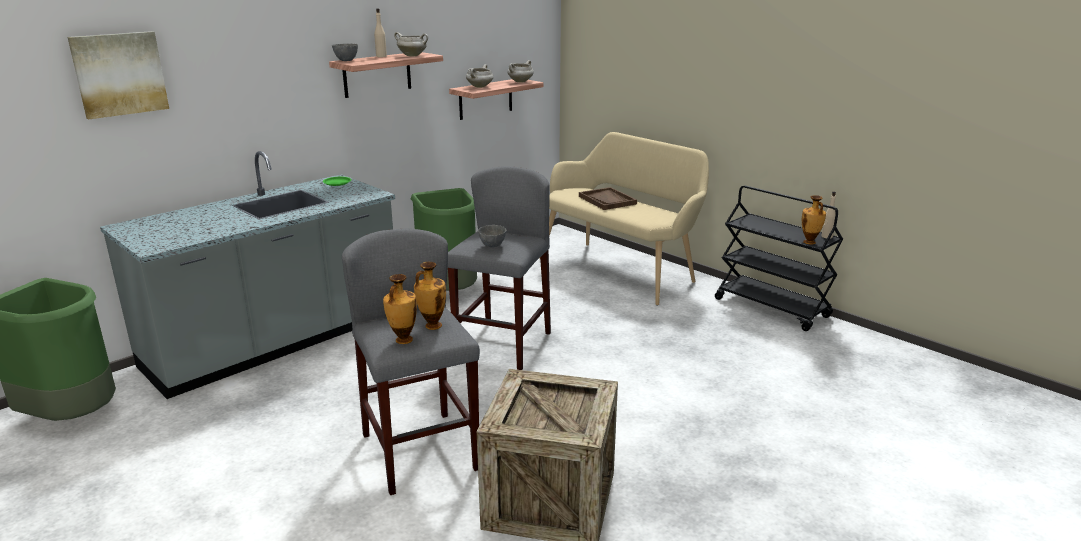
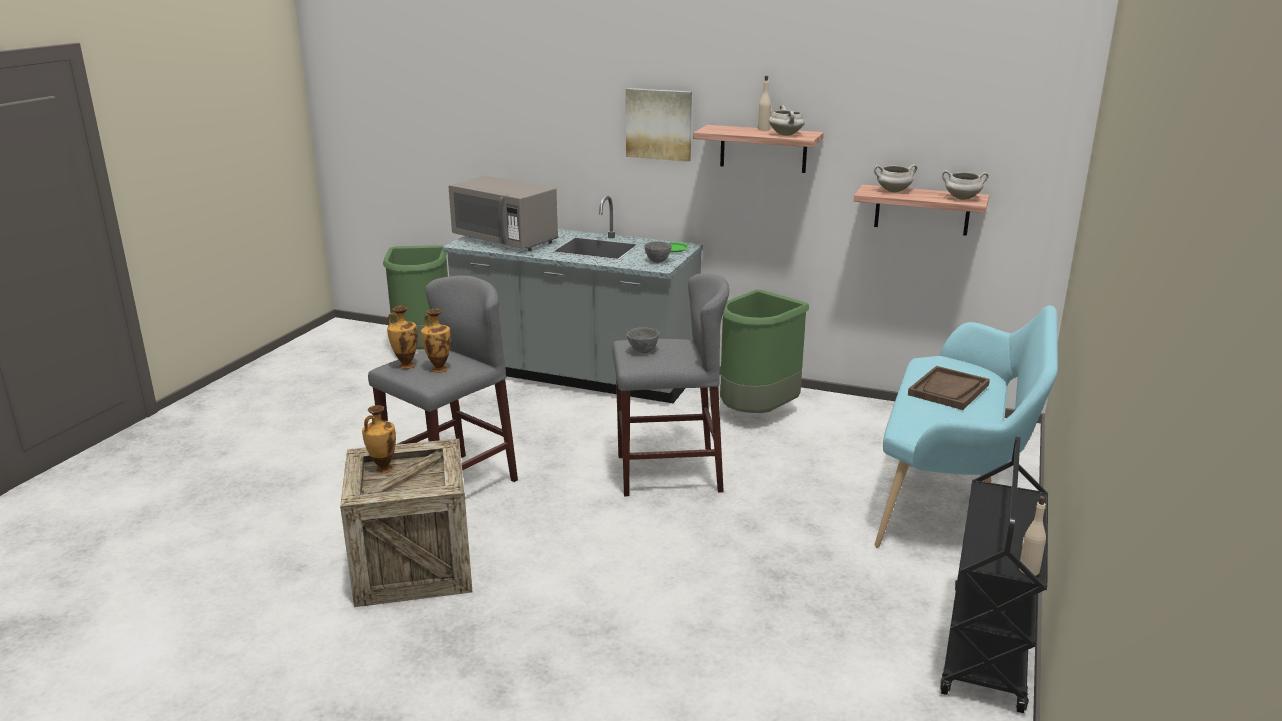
camera: 65 degrees right, 0 degrees up
picture [67,31,169,119] -> picture moved to [626,88,692,162]
grey bowl [332,44,358,61] -> grey bowl moved to [644,242,672,263]
beige bench [539,132,709,305] -> turquoise bench [874,305,1058,547]
vase [802,195,826,244] -> vase moved to [362,405,396,473]
none -> grey microwave [449,176,559,251]

